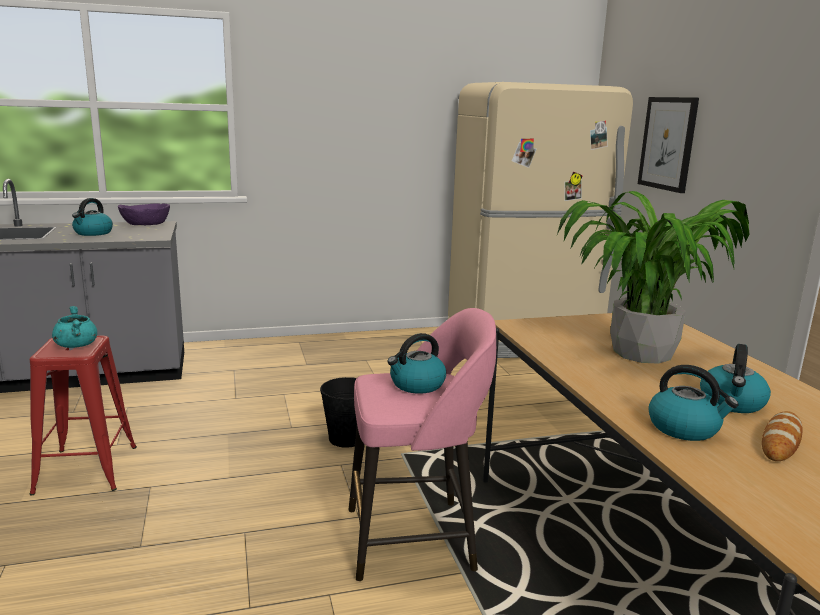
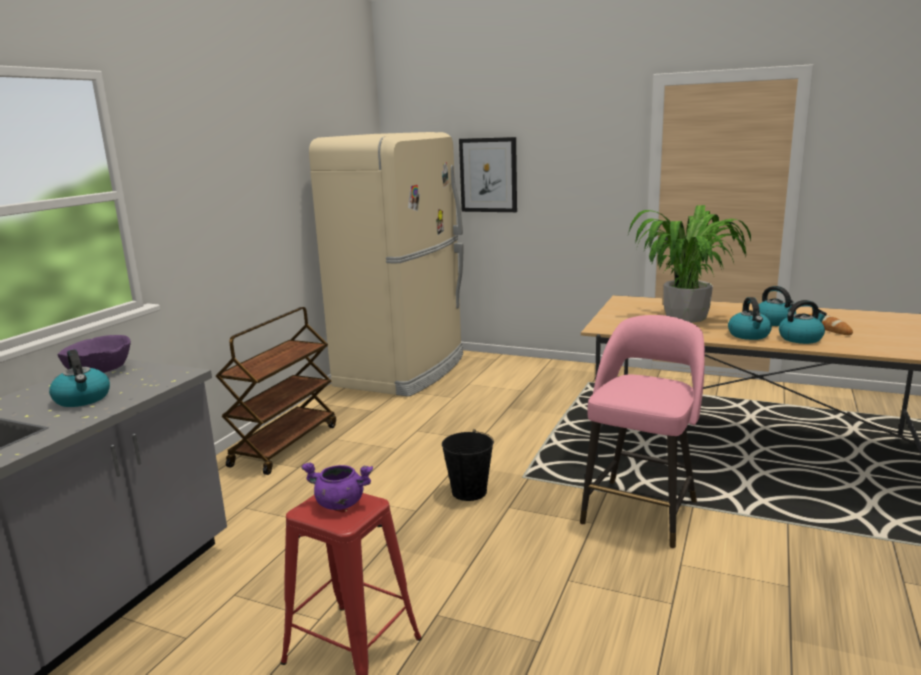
camera: 50 degrees left, 0 degrees up
turquoise cooking pot [52,306,97,348] -> purple cooking pot [301,463,373,510]
kettle [387,333,446,394] -> kettle moved to [728,297,772,340]
none -> brown cart [216,307,336,475]

